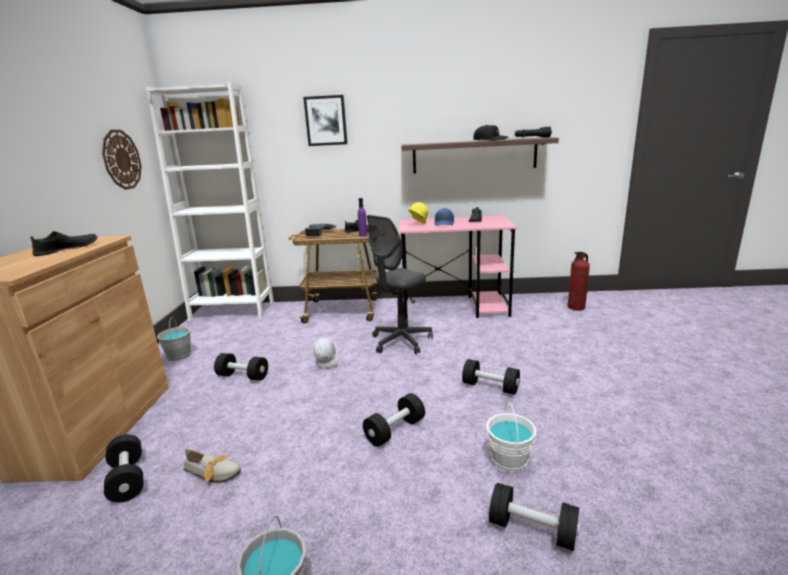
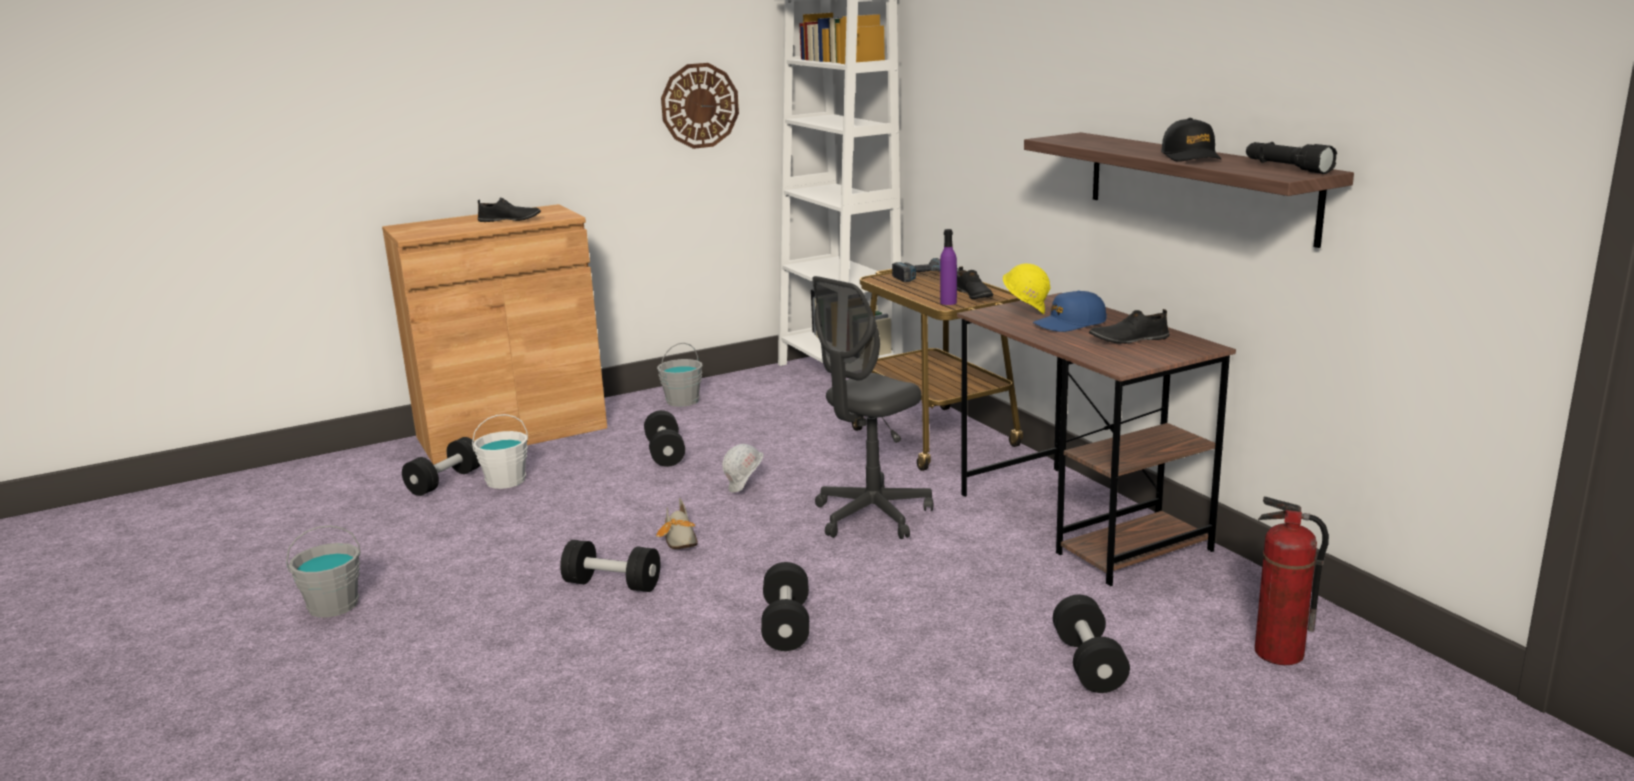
camera: 60 degrees right, 0 degrees up
shoe [183,449,241,483] -> shoe moved to [656,498,698,549]
picture [303,95,347,146] -> none
grey office chair [367,215,433,354] -> grey office chair turned 60 degrees counterclockwise [812,276,933,539]
pink desk [399,215,517,319] -> brown desk [957,293,1236,586]
white bucket [486,401,536,472] -> white bucket moved to [472,414,528,489]
black dumbbell [489,483,580,551] -> black dumbbell moved to [1053,595,1130,693]

